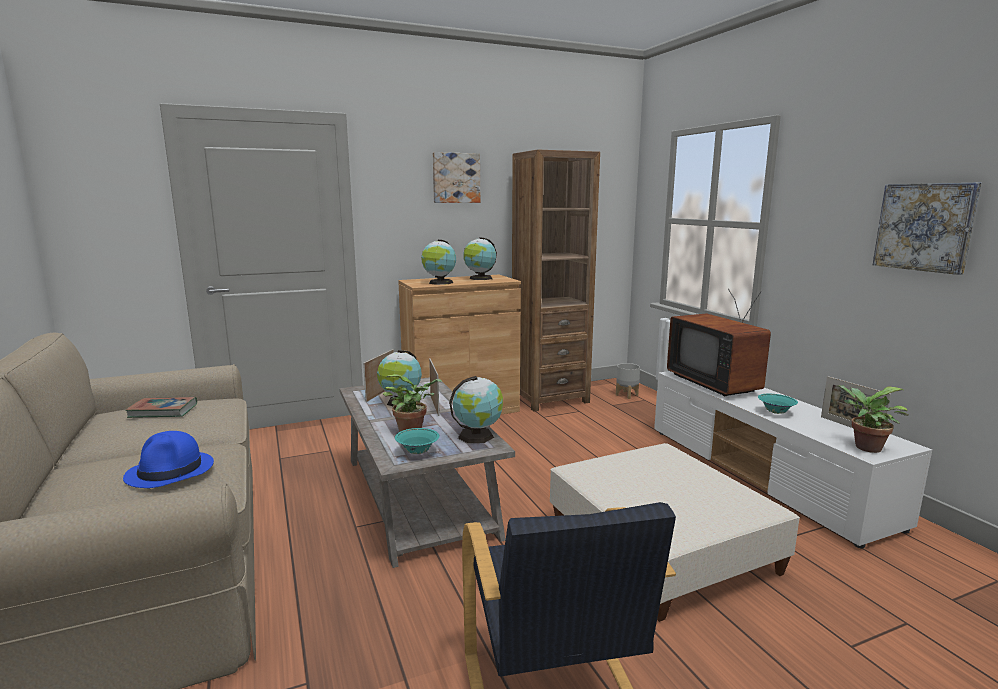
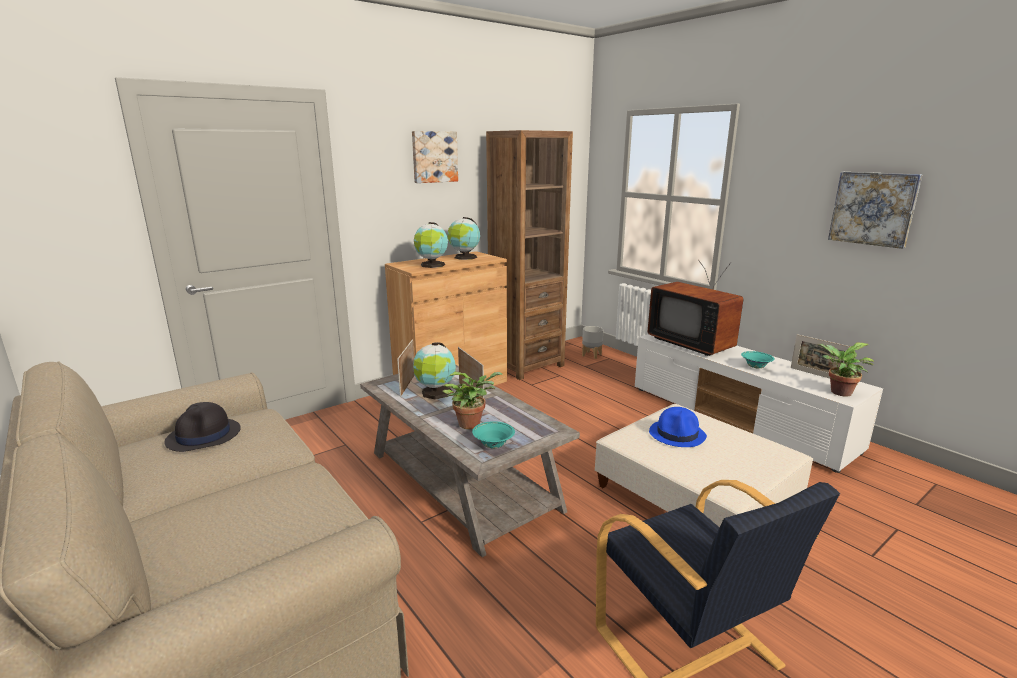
camera: 15 degrees left, 5 degrees up
blue hat [123,431,214,488] -> blue hat moved to [649,407,707,447]
book [125,397,197,418] -> black hat [164,402,241,452]
globe [449,376,503,443] -> none

